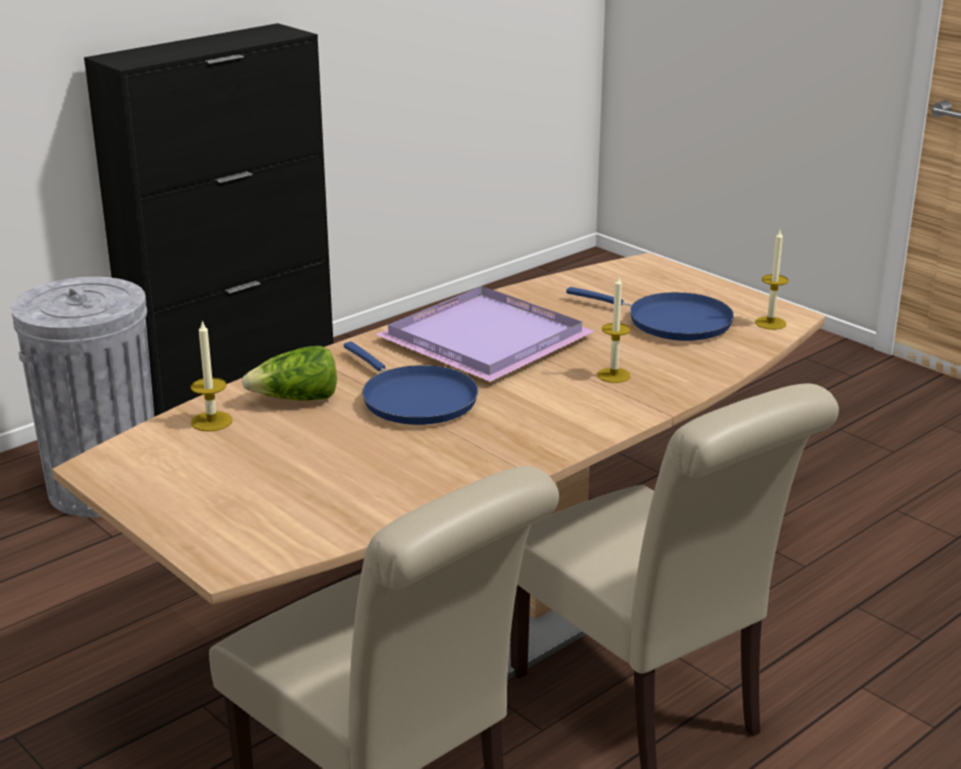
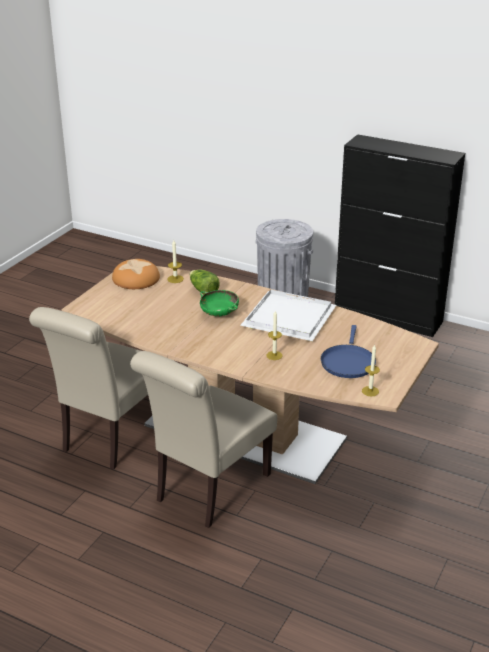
camera: 70 degrees right, 5 degrees up
blue frying pan [344,342,478,425] -> green bowl [200,290,239,316]
purple tray [375,286,595,382] -> white tray [240,290,336,341]
none -> bread [112,259,160,289]

